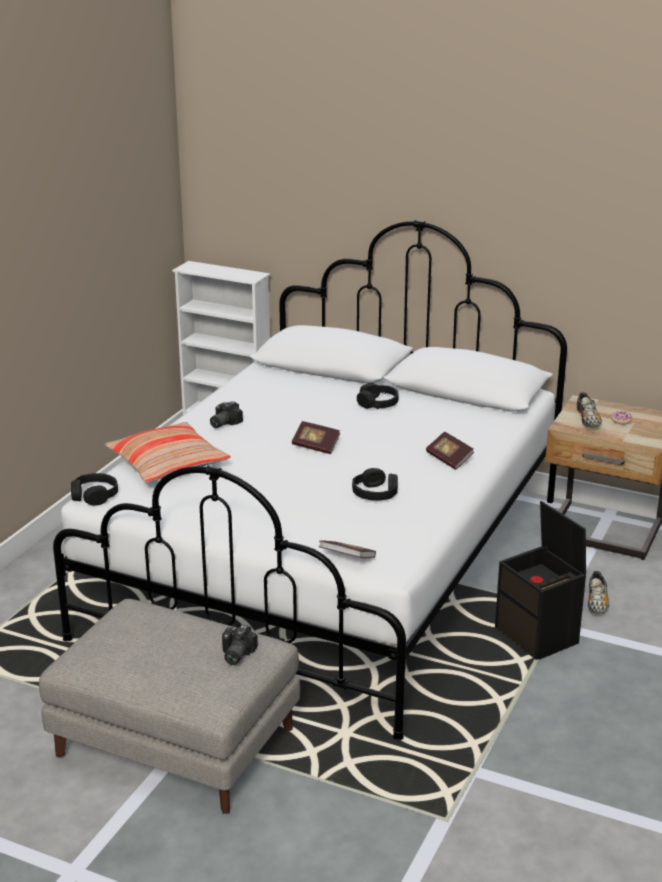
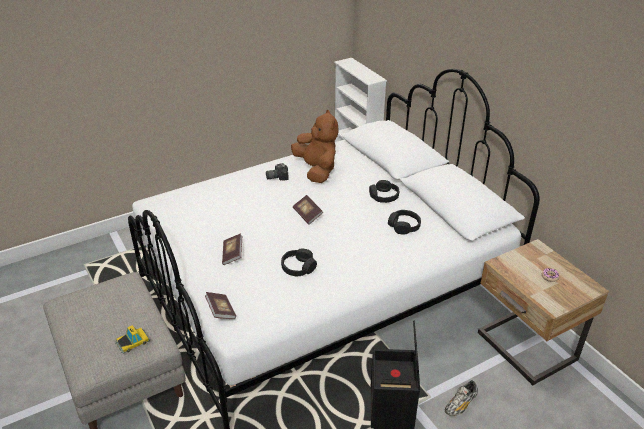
camera: 35 degrees right, 10 degrees up
black headphones [71,473,118,506] -> black headphones moved to [388,210,421,235]
pillow [105,422,231,483] -> none
camera [222,625,258,665] -> toy car [115,325,150,354]
book [426,432,474,470] -> book moved to [222,233,242,265]
shoe [577,392,602,428] -> none
none -> brown plush toy [291,109,338,183]

